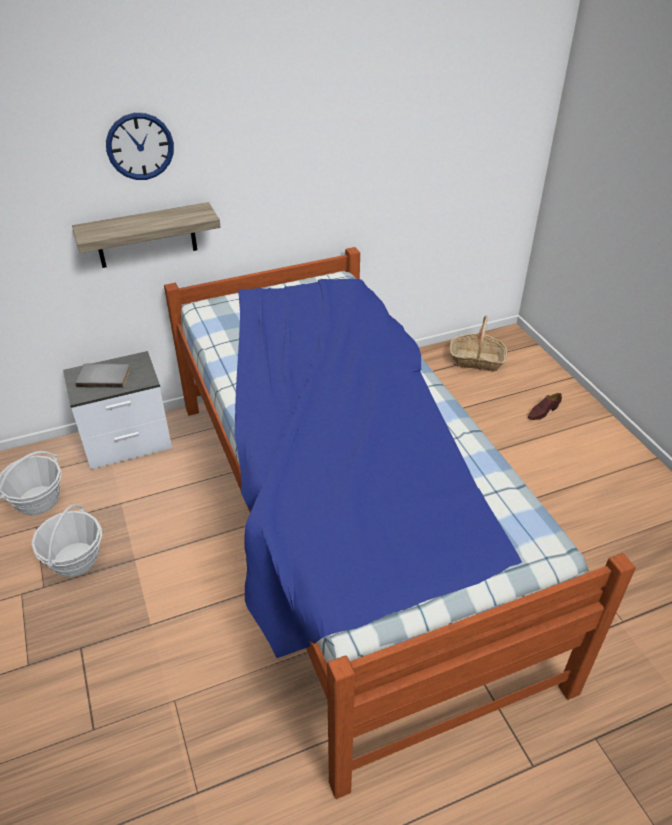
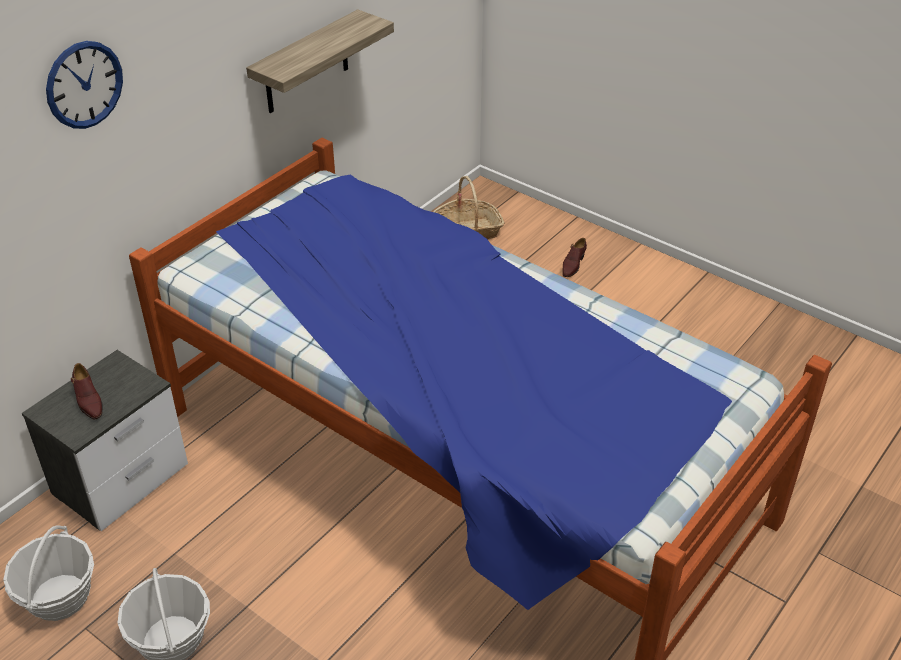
camera: 30 degrees left, 0 degrees up
shelf [72,202,221,268] -> shelf moved to [246,9,394,113]
grey book [75,364,130,388] -> brown shoe [71,363,103,420]

